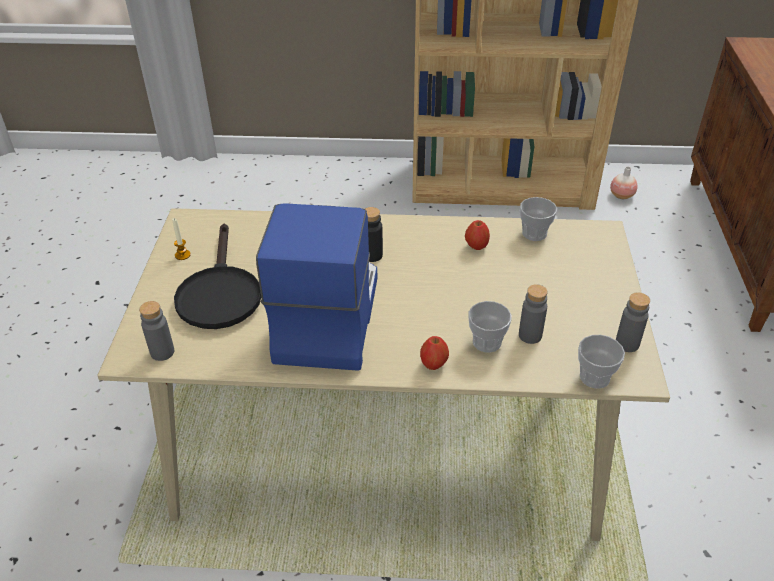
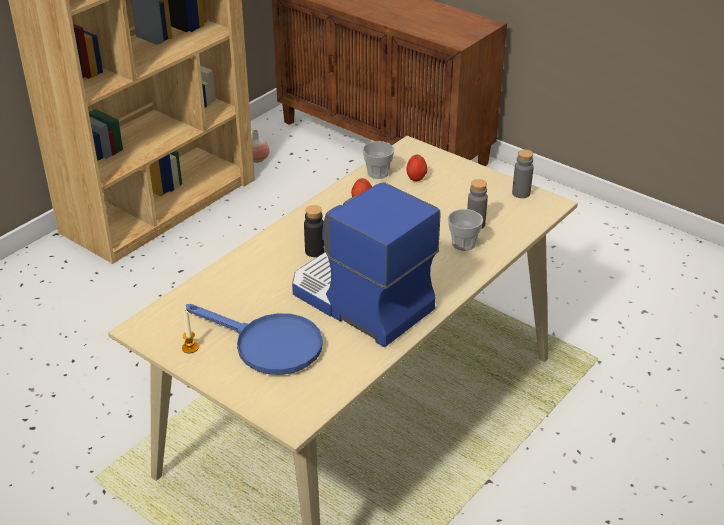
camera: 55 degrees left, 5 degrees down
grey bottle [139,301,174,361] -> none
black frying pan [174,224,261,329] -> blue frying pan [186,304,323,375]
apple [420,336,449,370] -> apple moved to [406,154,427,181]
cup [578,335,625,389] -> none

